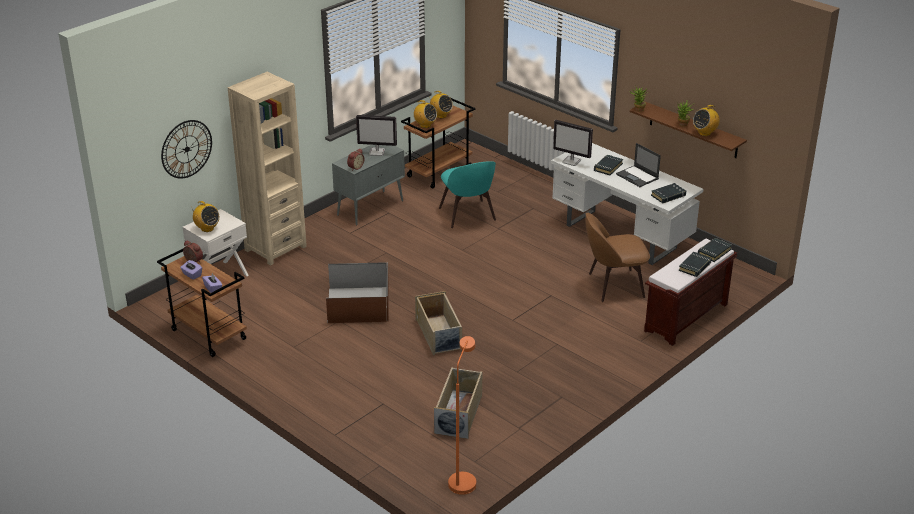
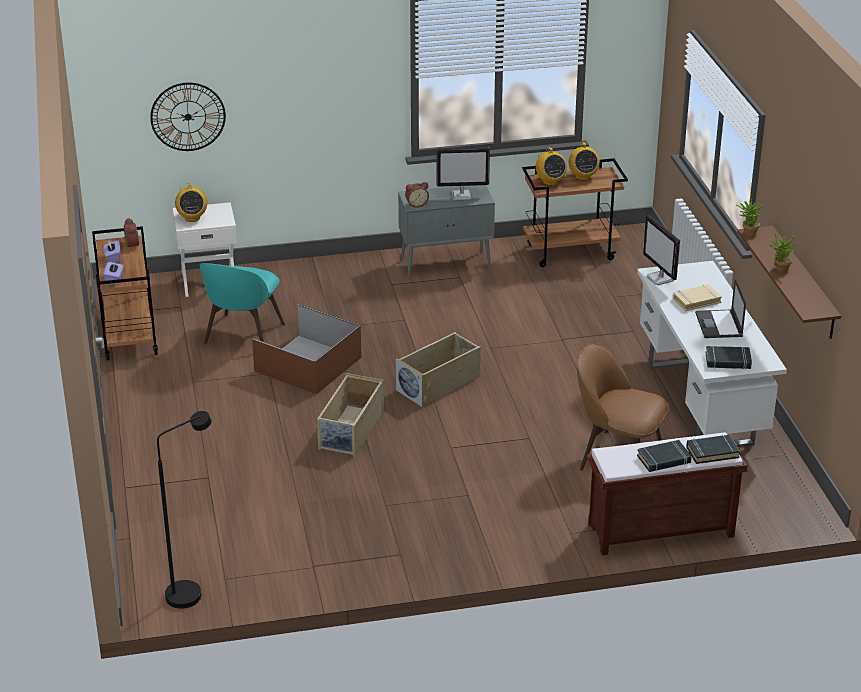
camera: 35 degrees right, 0 degrees up
beige bookcase [228,72,307,266] -> none
monitor [356,115,397,156] -> monitor turned 45 degrees counterclockwise [437,147,490,200]
beige storage box [434,367,482,439] -> beige storage box moved to [395,332,481,407]
turquoise chair [439,161,496,228] -> turquoise chair moved to [199,263,285,344]
orange floor lamp [448,336,476,495] -> black floor lamp [157,411,211,609]
black book [594,155,623,175] -> beige book [673,284,722,311]
radio [693,105,720,136] -> none

